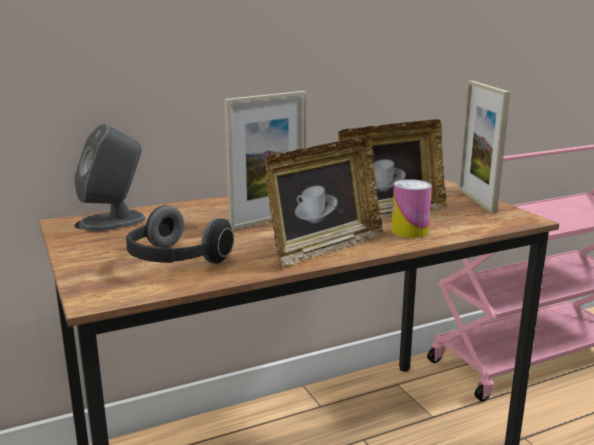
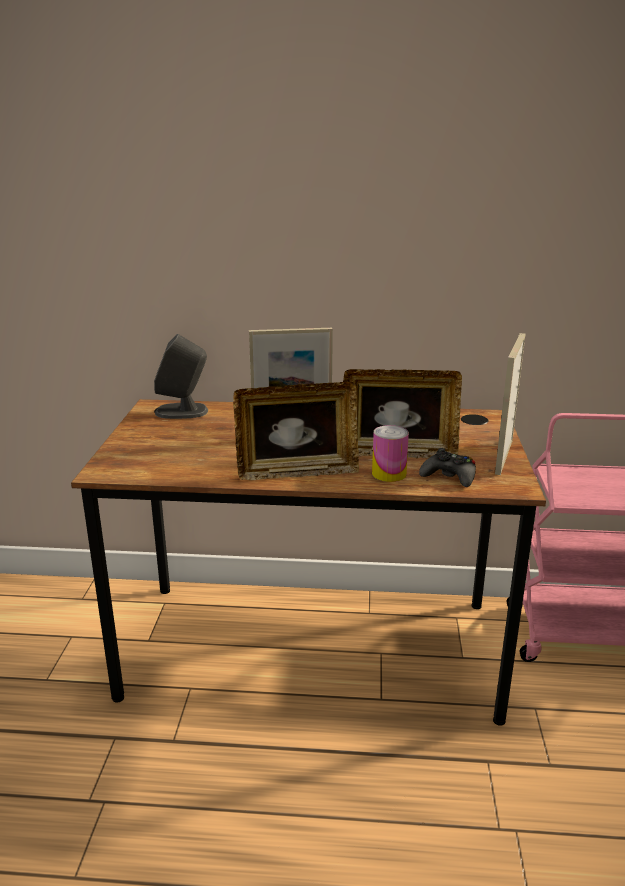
camera: 30 degrees right, 5 degrees up
headphones [126,205,234,264] -> none
none -> black game controller [419,448,476,487]

